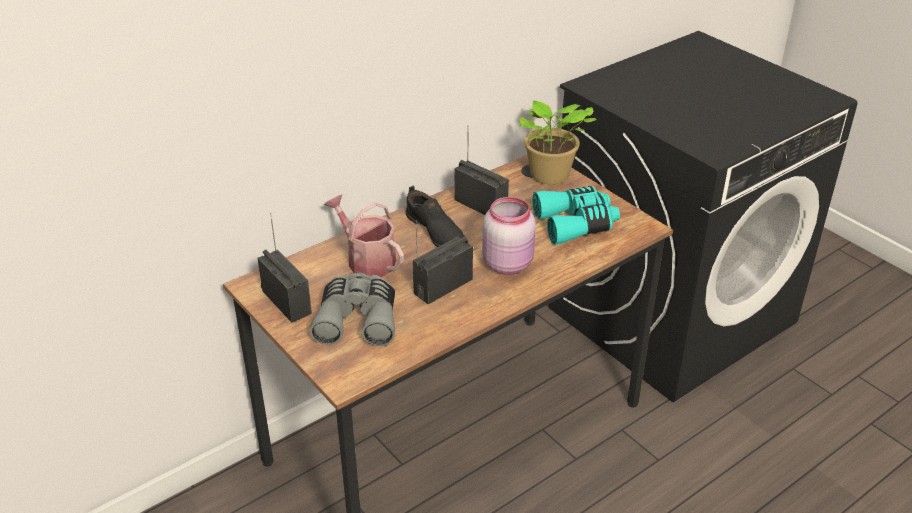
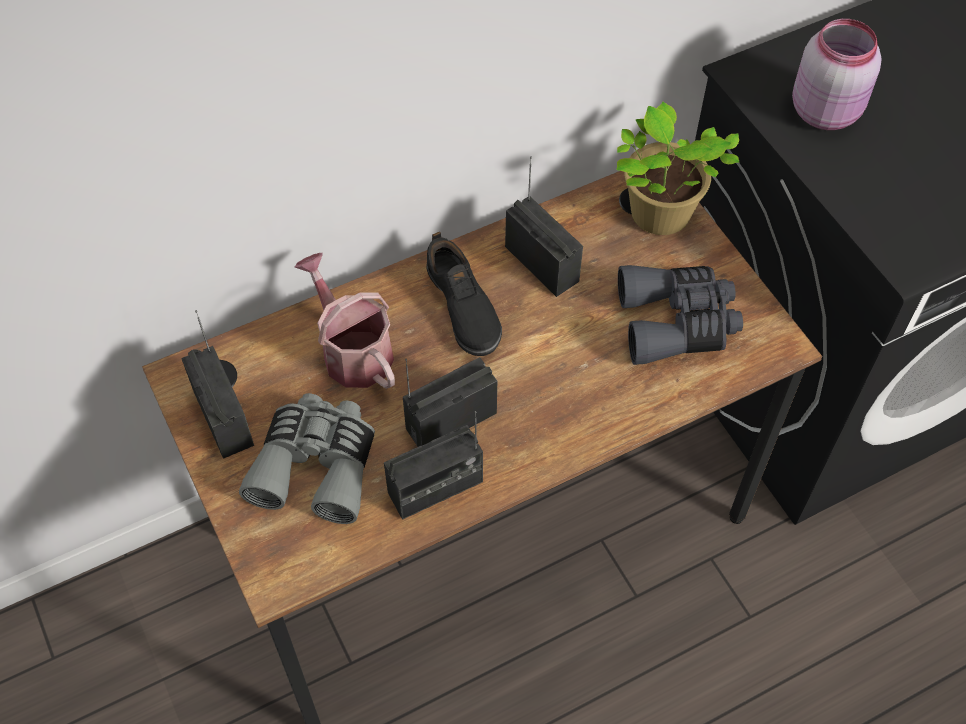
camera: 10 degrees right, 20 degrees up
pink jar [482,197,536,275] -> pink jar moved to [792,19,881,130]
turquoise binoculars [532,186,620,245] -> grey binoculars [618,265,743,365]
none -> radio [384,411,483,519]

